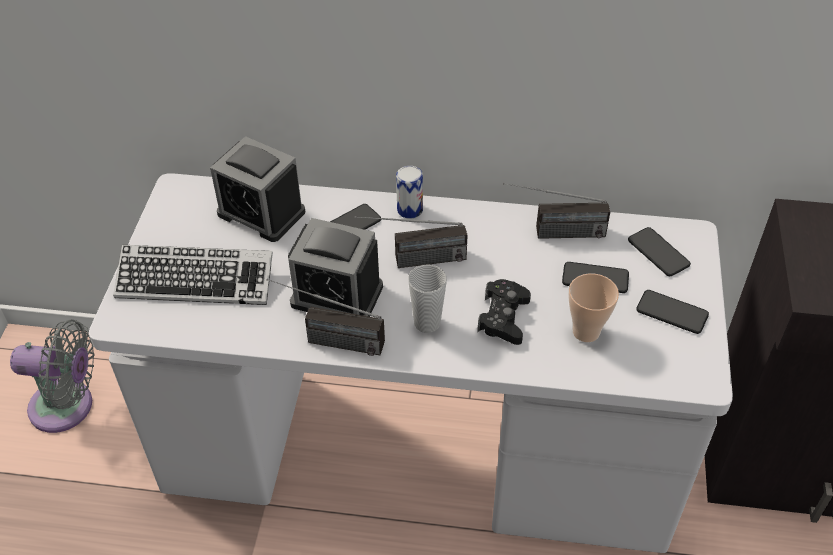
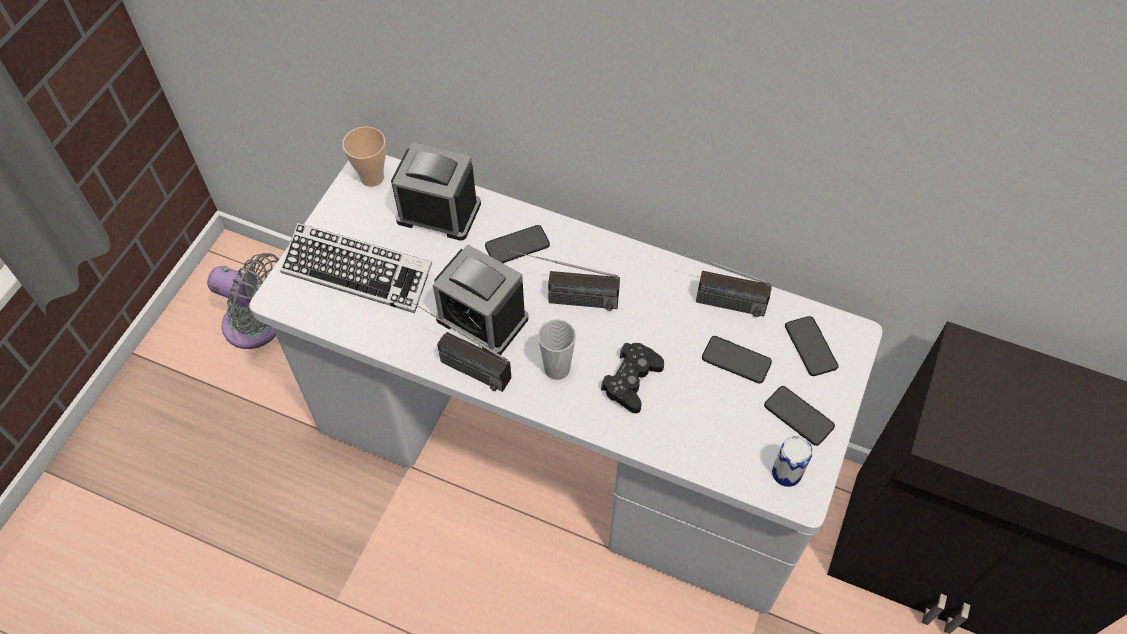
camera: 15 degrees right, 10 degrees up
alarm clock [210,136,305,242] -> alarm clock turned 150 degrees clockwise [391,143,481,241]
can [396,166,423,219] -> can moved to [772,436,813,487]
cup [568,274,619,342] -> cup moved to [342,127,386,187]

